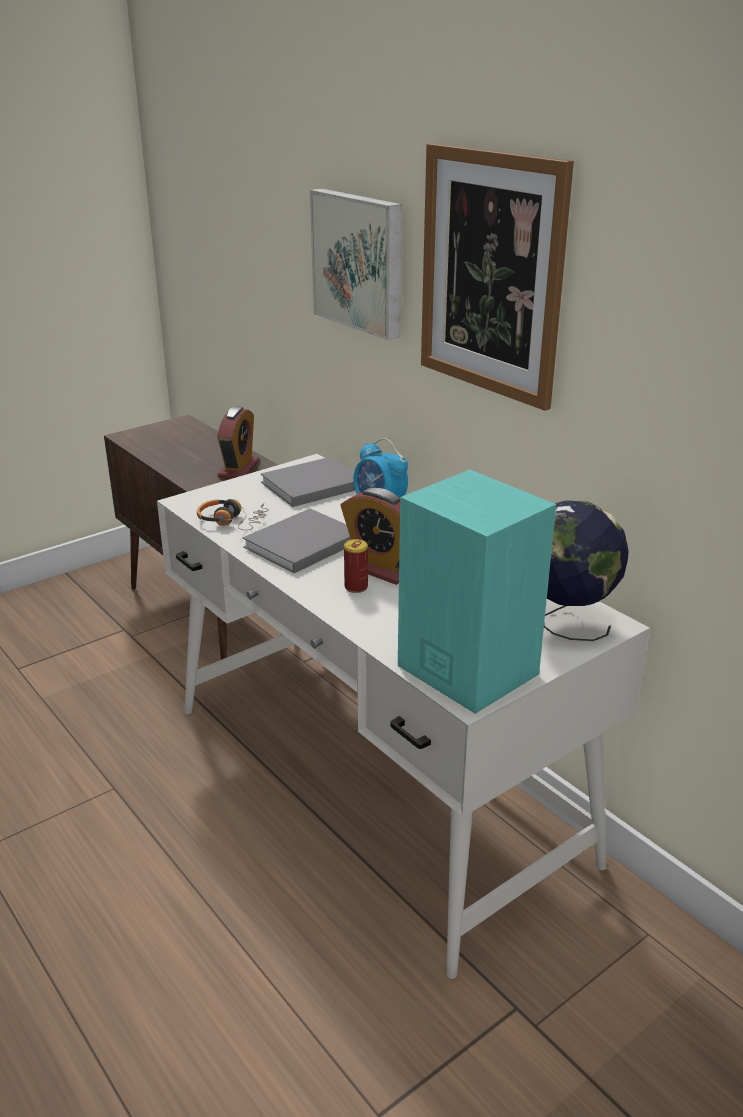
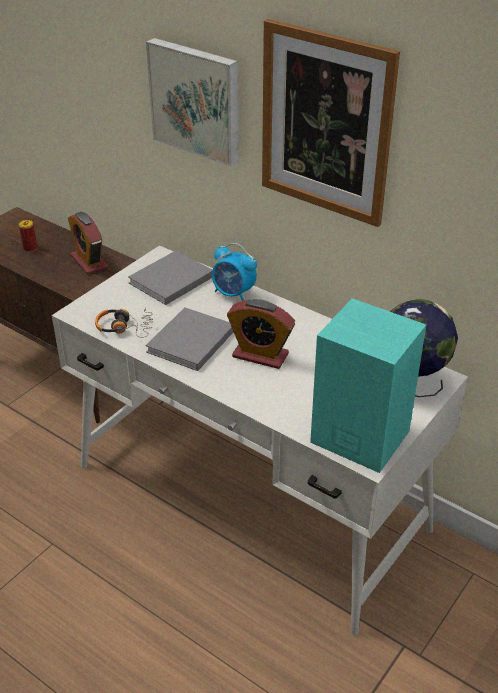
camera: 15 degrees left, 10 degrees up
alarm clock [217,406,260,479] -> alarm clock turned 150 degrees clockwise [68,212,108,275]
can [344,539,368,593] -> can moved to [19,220,37,252]

